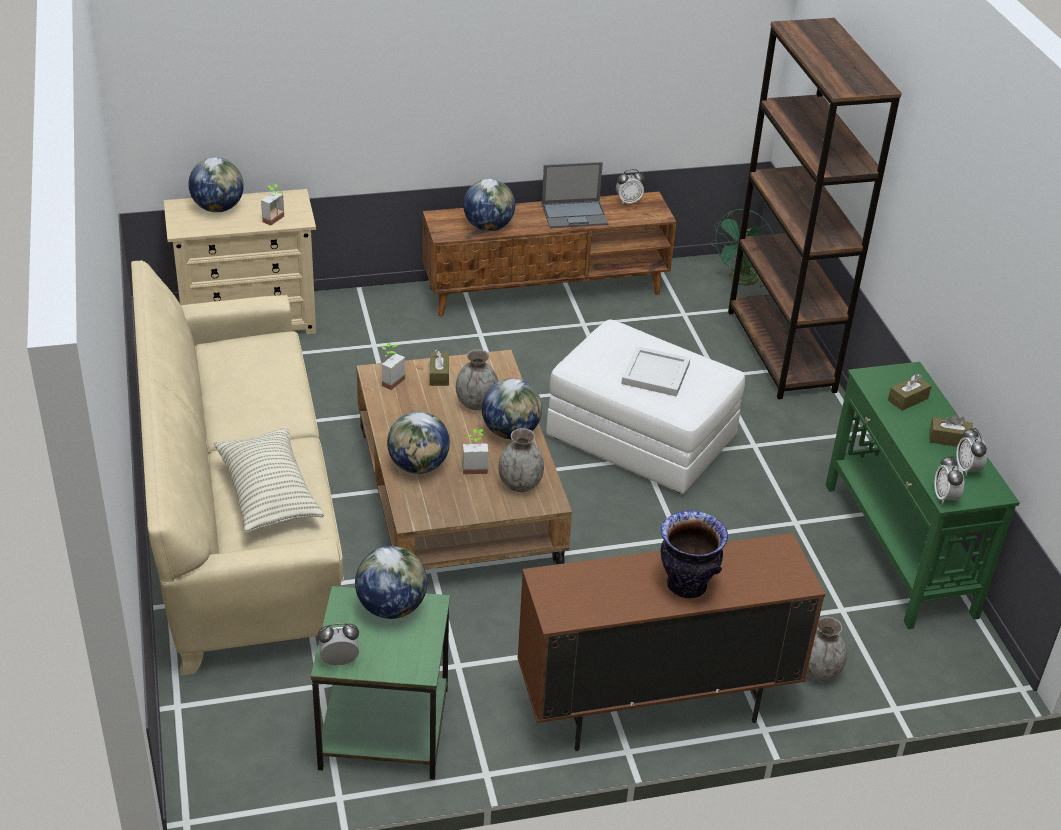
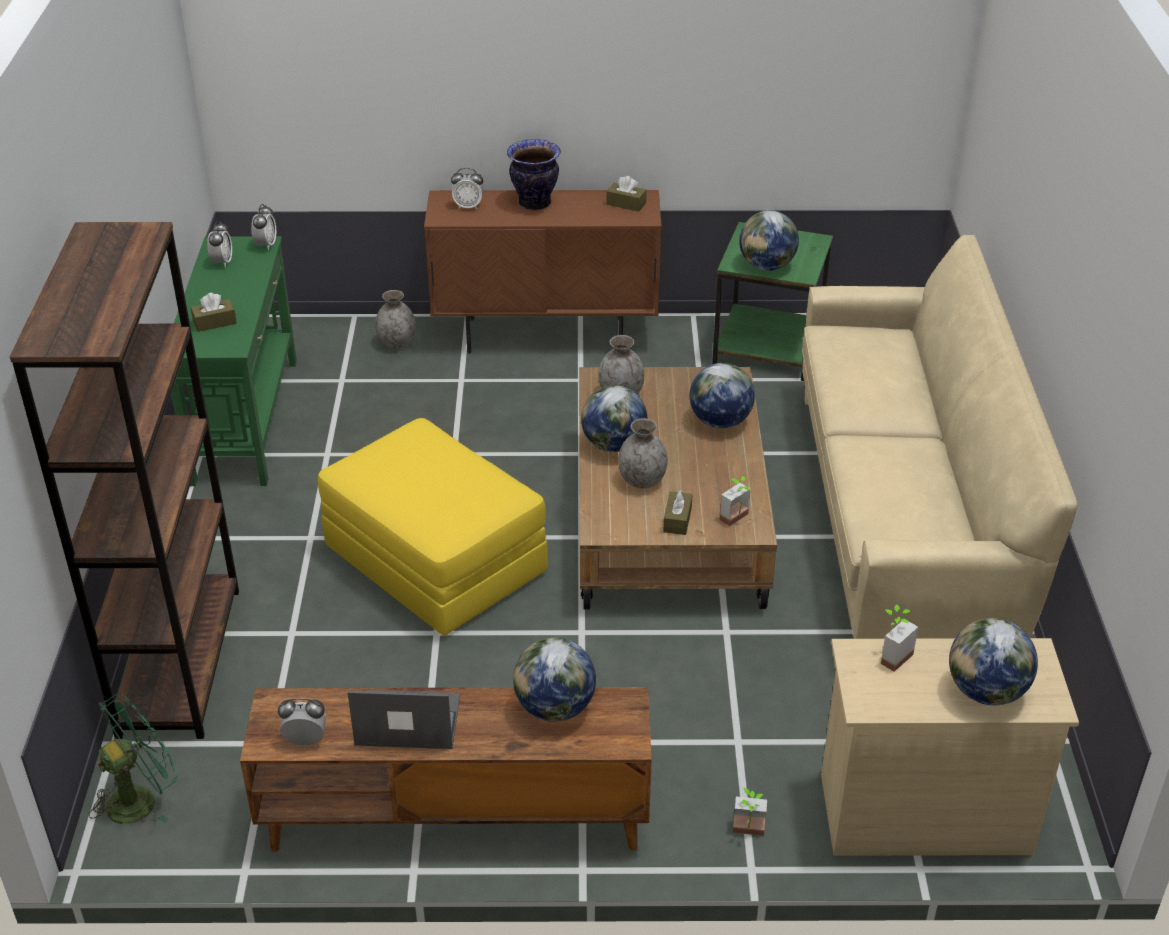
camera: 165 degrees left, 0 degrees up
pillow [214,427,324,532] -> none
alarm clock [317,623,359,666] -> alarm clock moved to [451,168,483,209]
potted plant [462,429,488,475] -> potted plant moved to [733,788,767,836]
white ottoman [546,320,745,494] -> yellow ottoman [318,418,548,636]
white tray [621,346,690,397] -> none
brown tissue box [929,414,973,447] -> brown tissue box moved to [606,176,647,212]

